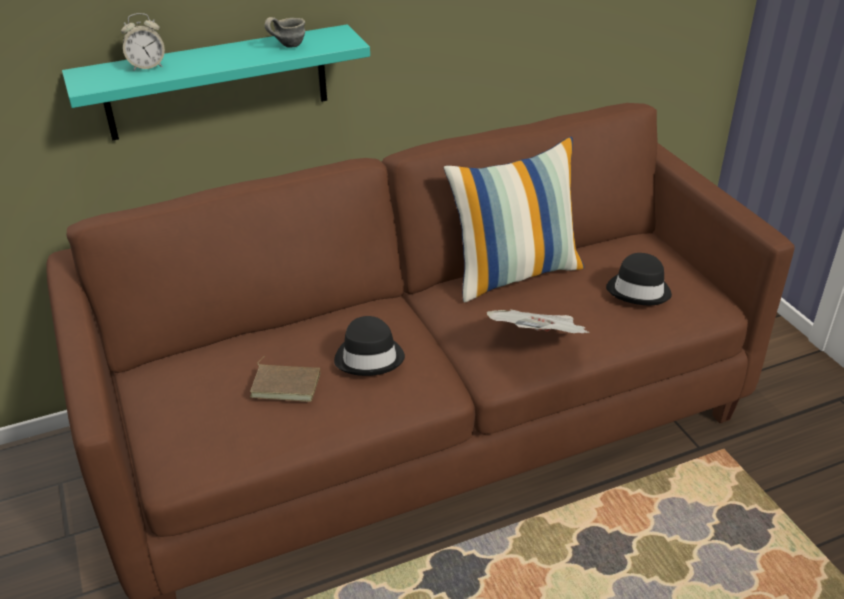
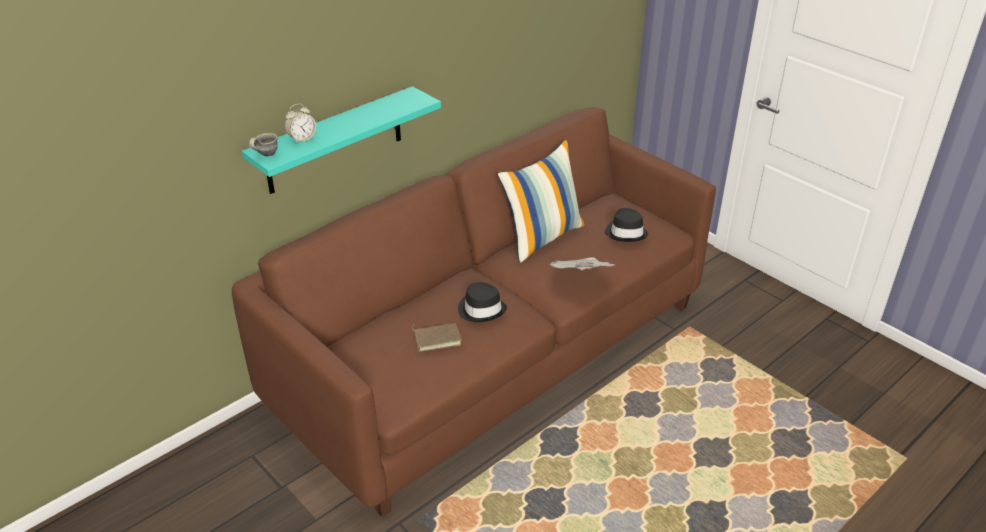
camera: 20 degrees left, 0 degrees up
grey mug [264,17,305,48] -> grey mug moved to [249,133,278,156]

